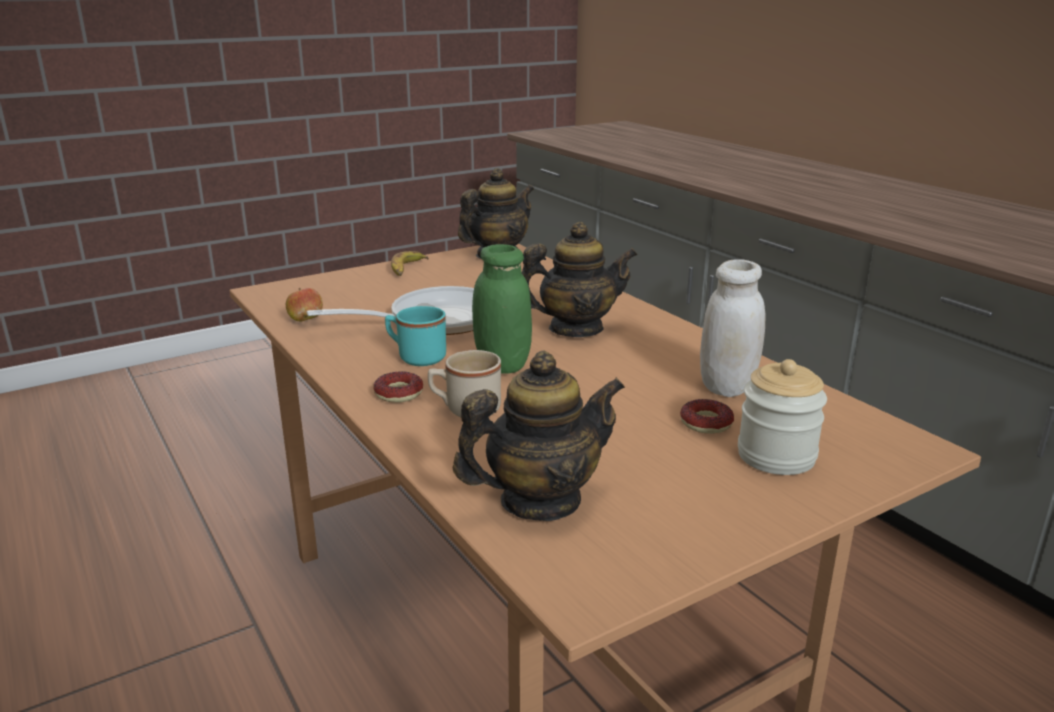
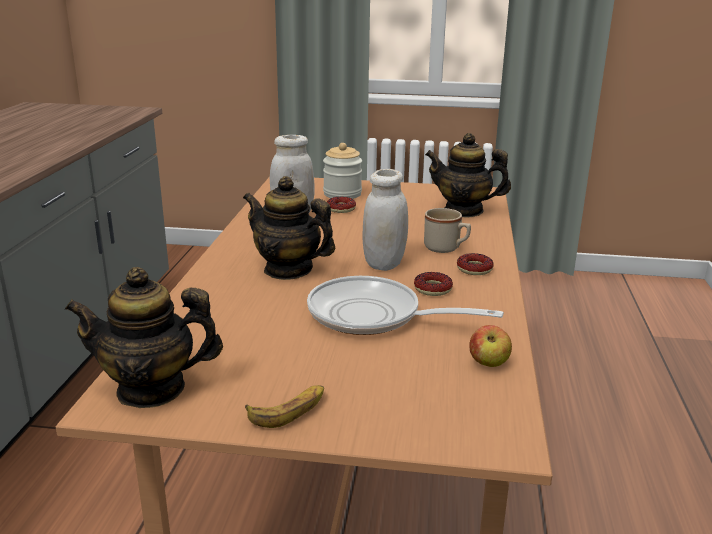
camera: 140 degrees left, 0 degrees up
turquoise mug [385,306,446,366] -> donut [414,272,453,296]
green jar [472,244,532,374] -> white jar [363,169,408,271]

